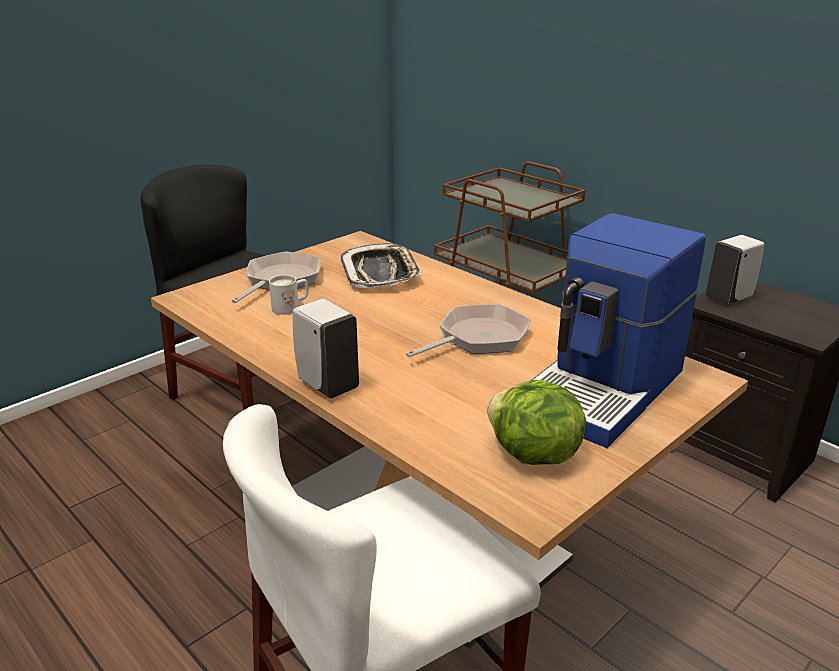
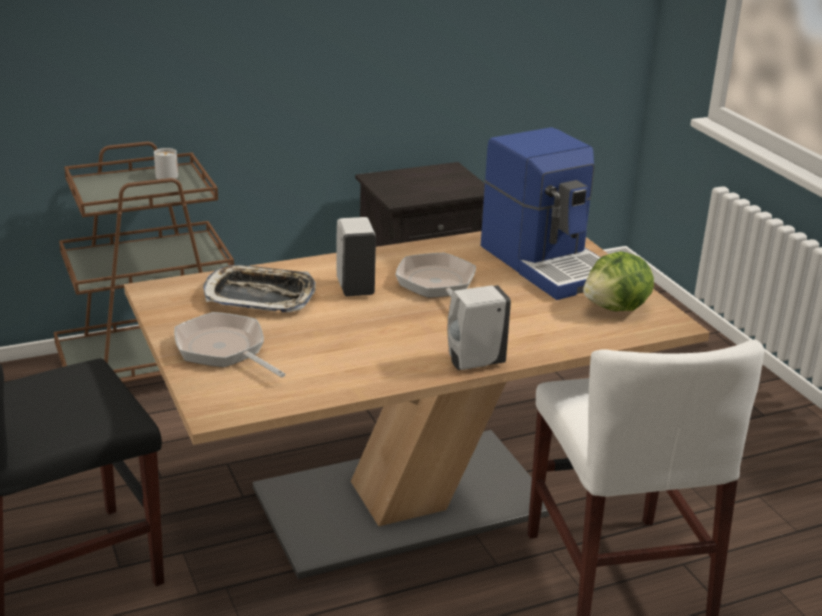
camera: 70 degrees left, 0 degrees up
white mug [269,275,309,315] -> white mug moved to [154,148,178,179]
white soap dispenser [706,235,764,305] -> white soap dispenser moved to [336,217,376,296]

